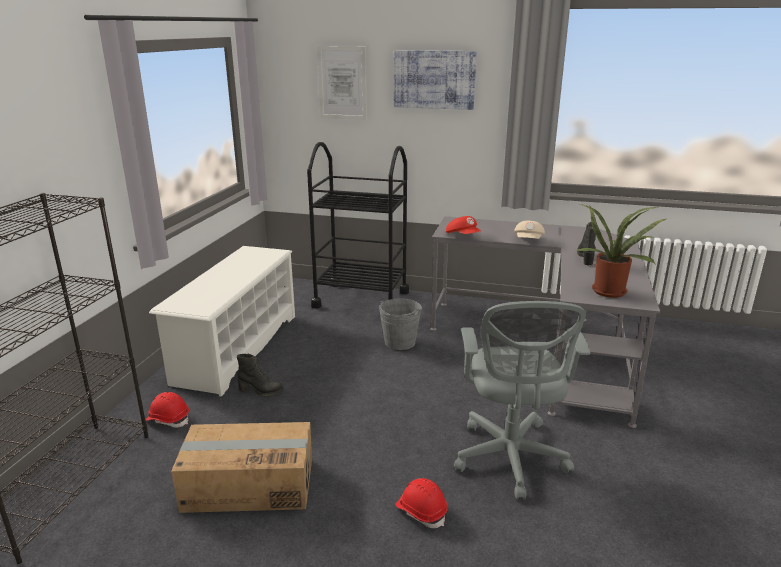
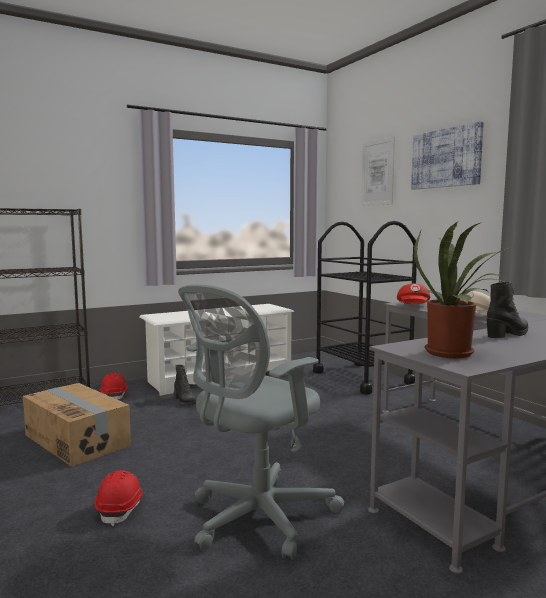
camera: 45 degrees right, 15 degrees down
grey bucket [379,299,422,350] -> none

